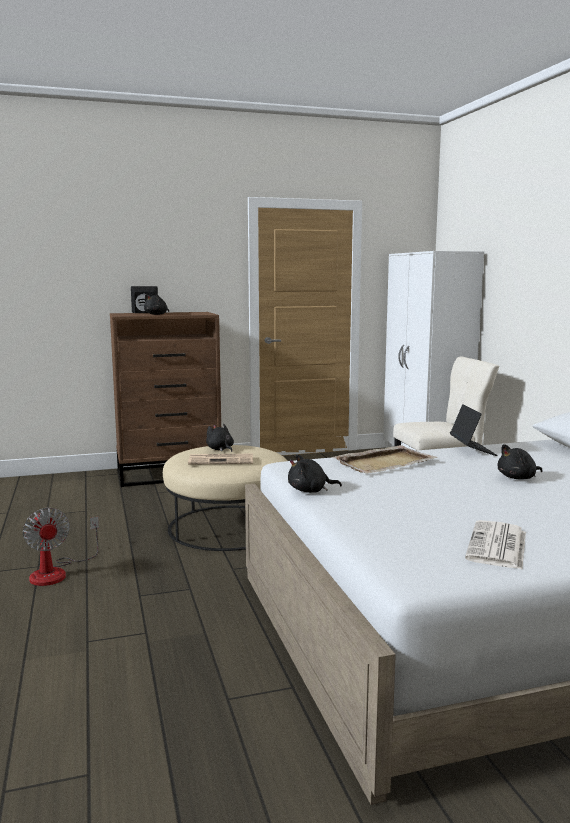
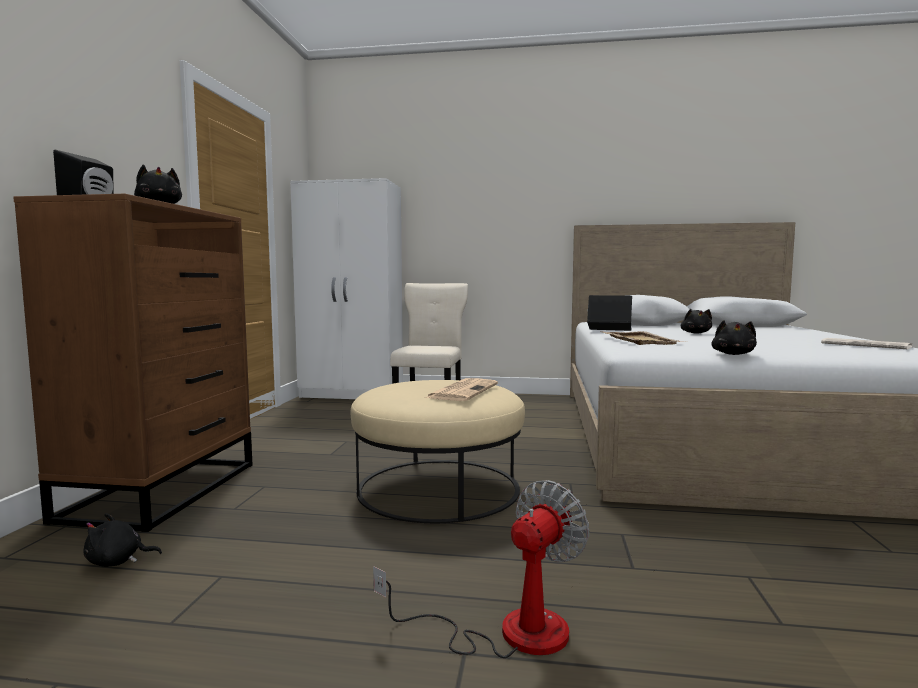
camera: 65 degrees left, 5 degrees down
fan [23,508,99,586] -> fan turned 45 degrees counterclockwise [373,480,589,658]
black plush toy [206,424,234,452] -> black plush toy moved to [83,513,162,567]

